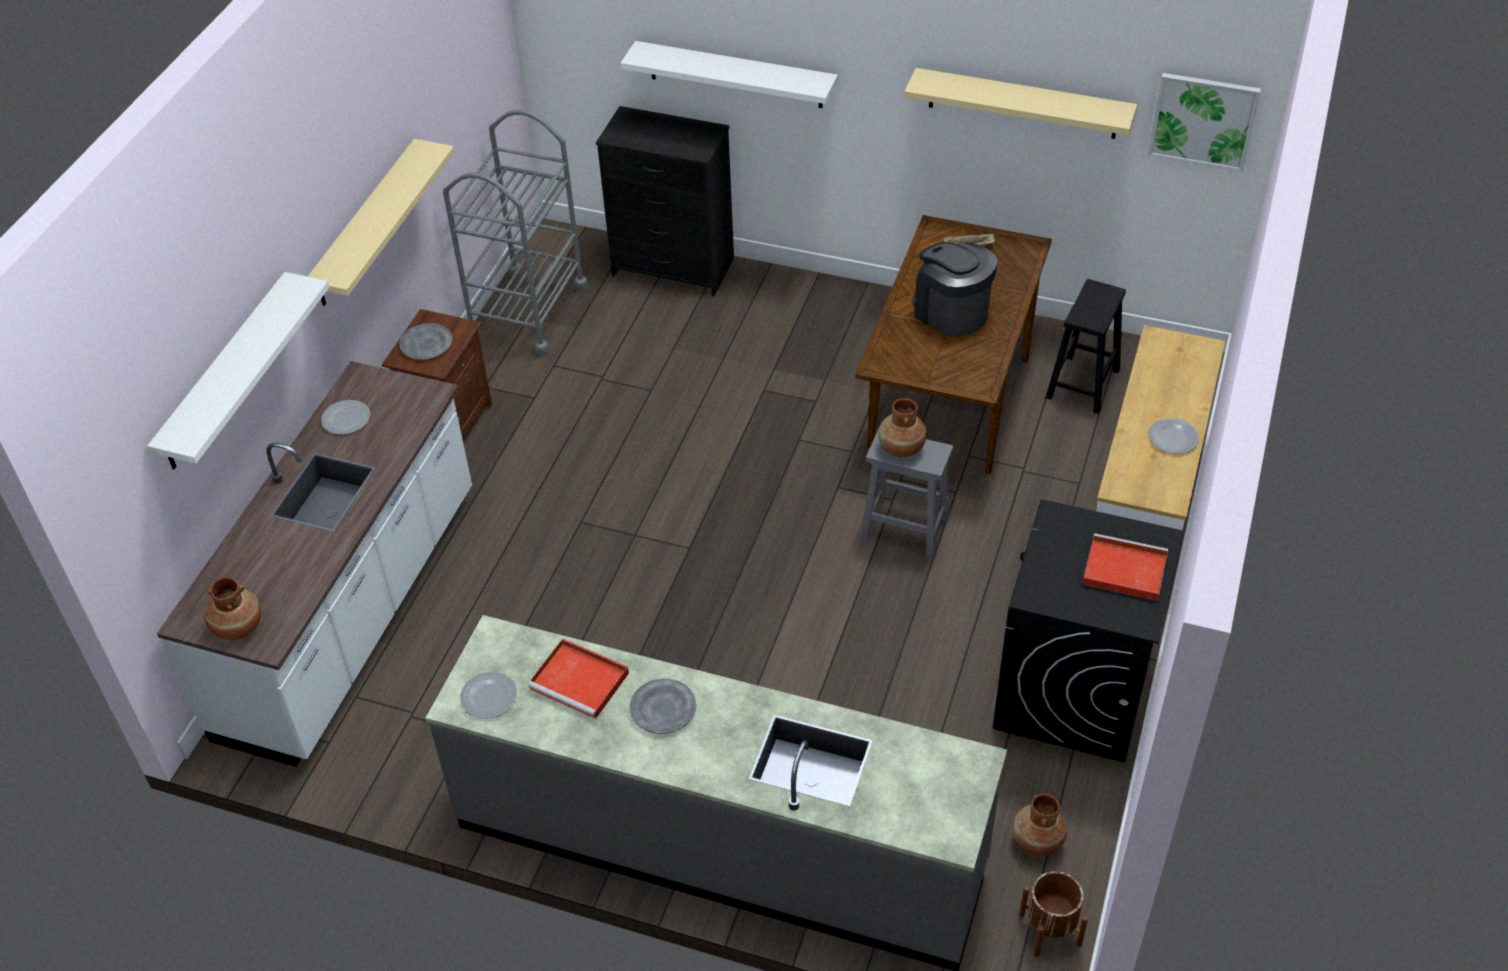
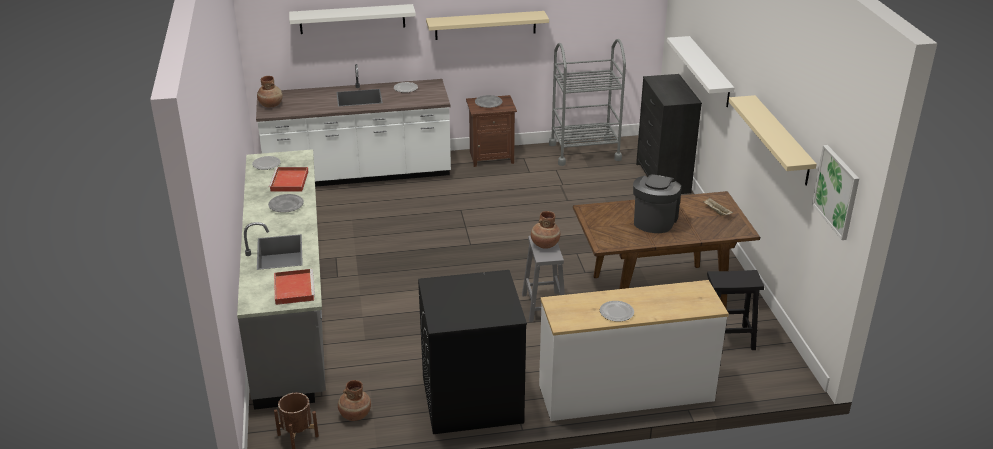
camera: 60 degrees right, 15 degrees down
red tray [1082,533,1168,601] -> red tray moved to [274,269,315,305]

